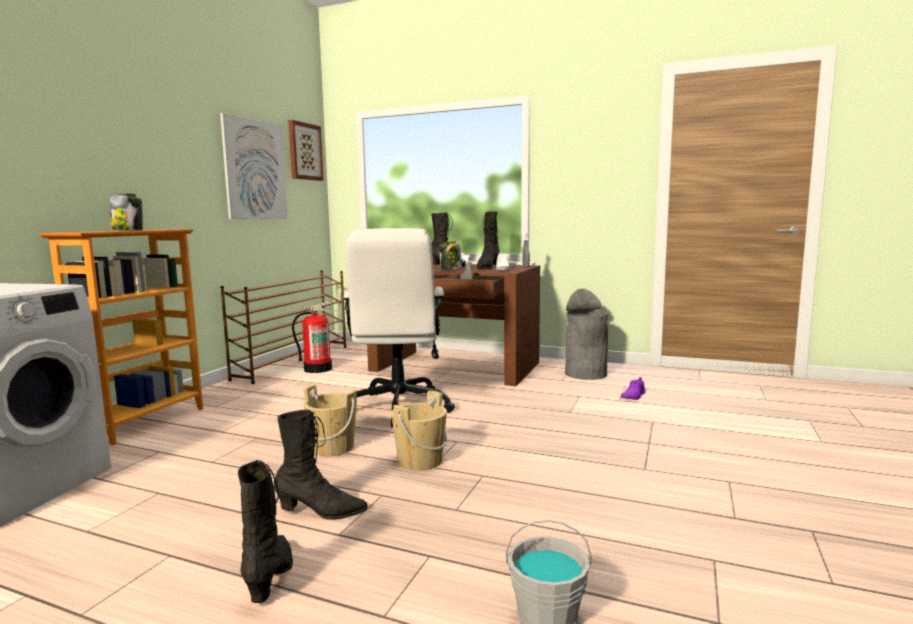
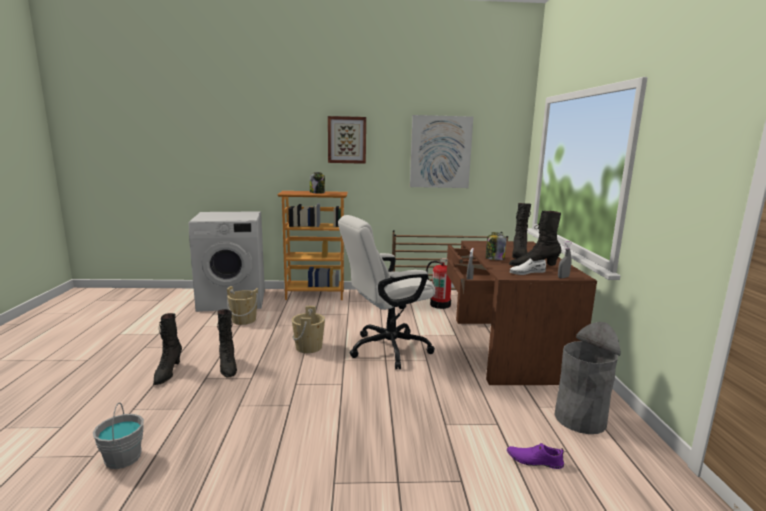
camera: 65 degrees right, 5 degrees up
black boot [238,460,293,603] -> black boot turned 120 degrees clockwise [153,313,182,385]
picture [288,120,324,181] -> picture moved to [328,116,366,164]
beige bucket [391,391,447,471] -> beige bucket moved to [227,286,258,325]

